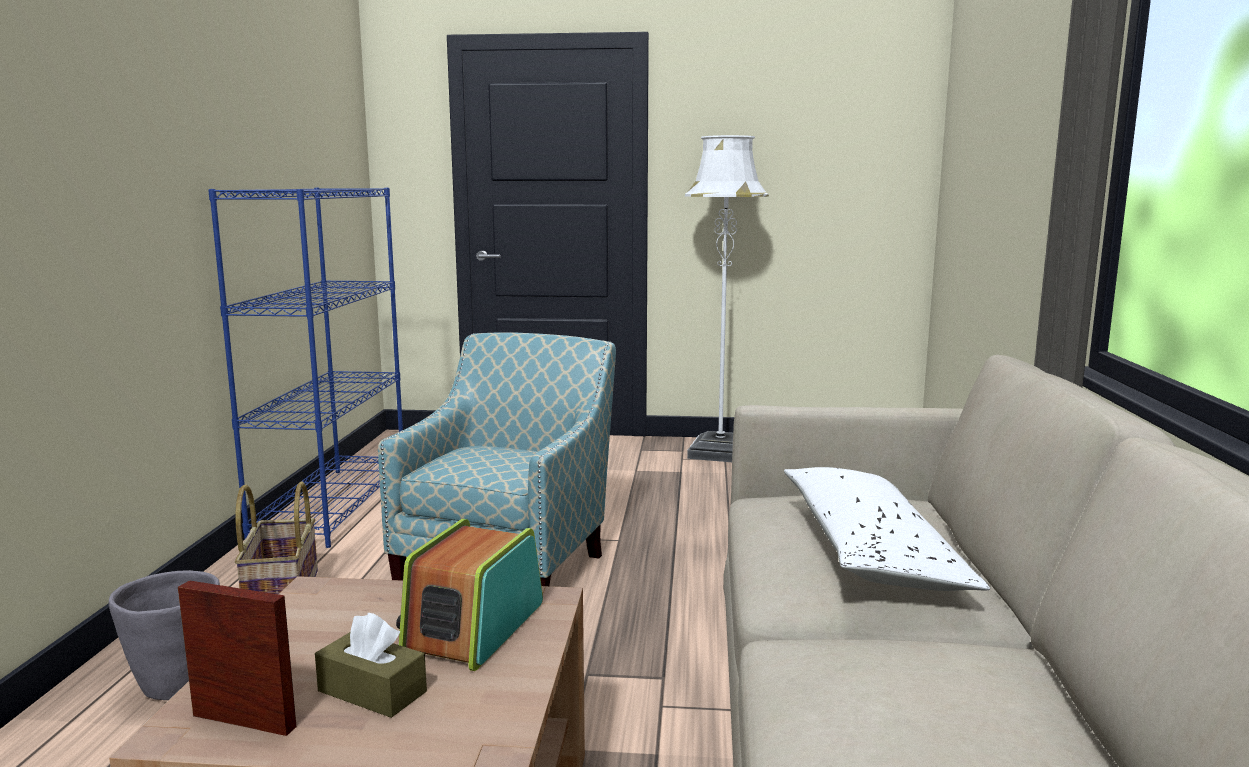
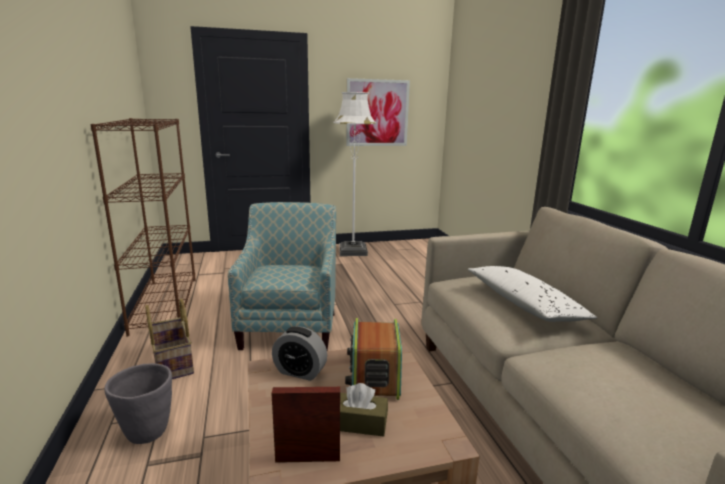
camera: 20 degrees left, 5 degrees up
blue bookcase [208,188,403,548] -> brown bookcase [90,118,196,337]
none -> alarm clock [272,326,327,381]
none -> picture [346,78,410,146]

